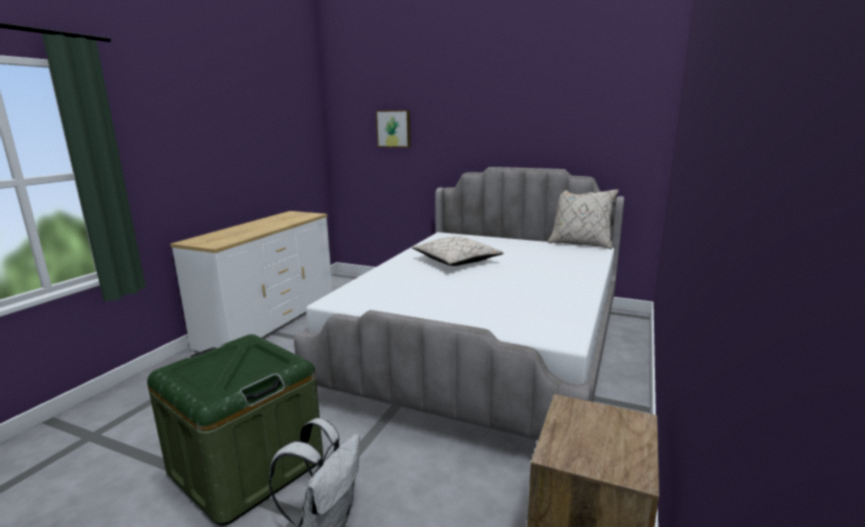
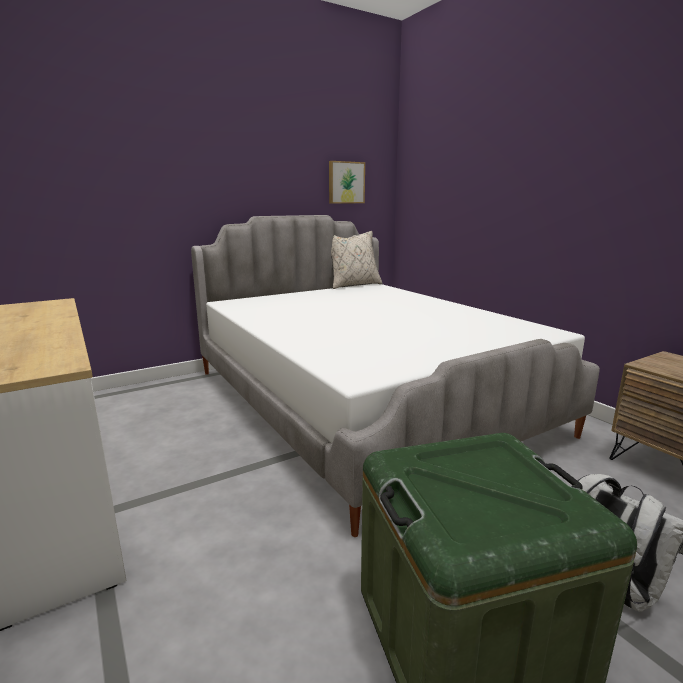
camera: 55 degrees left, 0 degrees up
picture [376,110,411,148] -> picture moved to [329,161,365,203]
beige pillow [412,236,504,266] -> none

